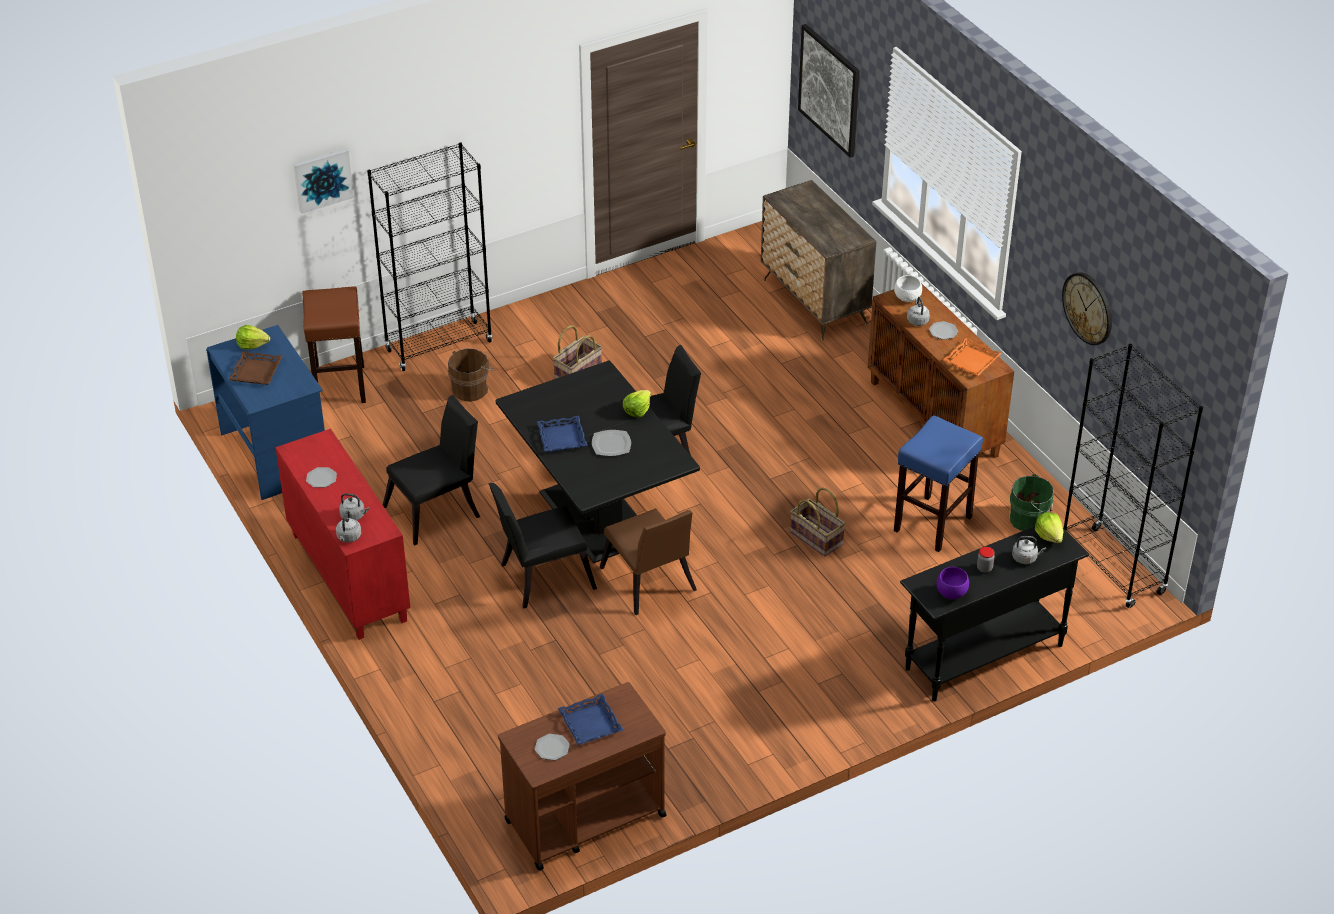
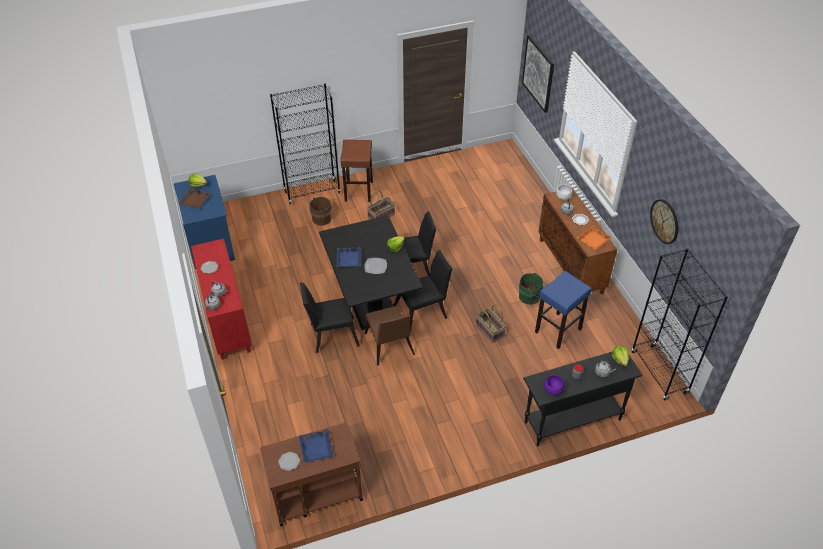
camera: 10 degrees right, 5 degrees up
picture [293,148,354,214] -> none
brown stool [302,286,366,403] -> brown stool moved to [340,140,373,202]
black chair [383,395,480,546] -> black chair moved to [393,250,452,331]
dresser [761,180,877,341] -> none
green bucket [1010,474,1054,531] -> green bucket moved to [519,273,544,305]

